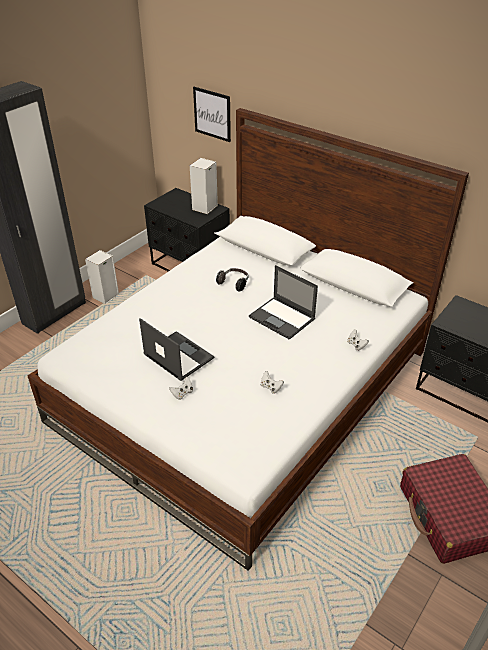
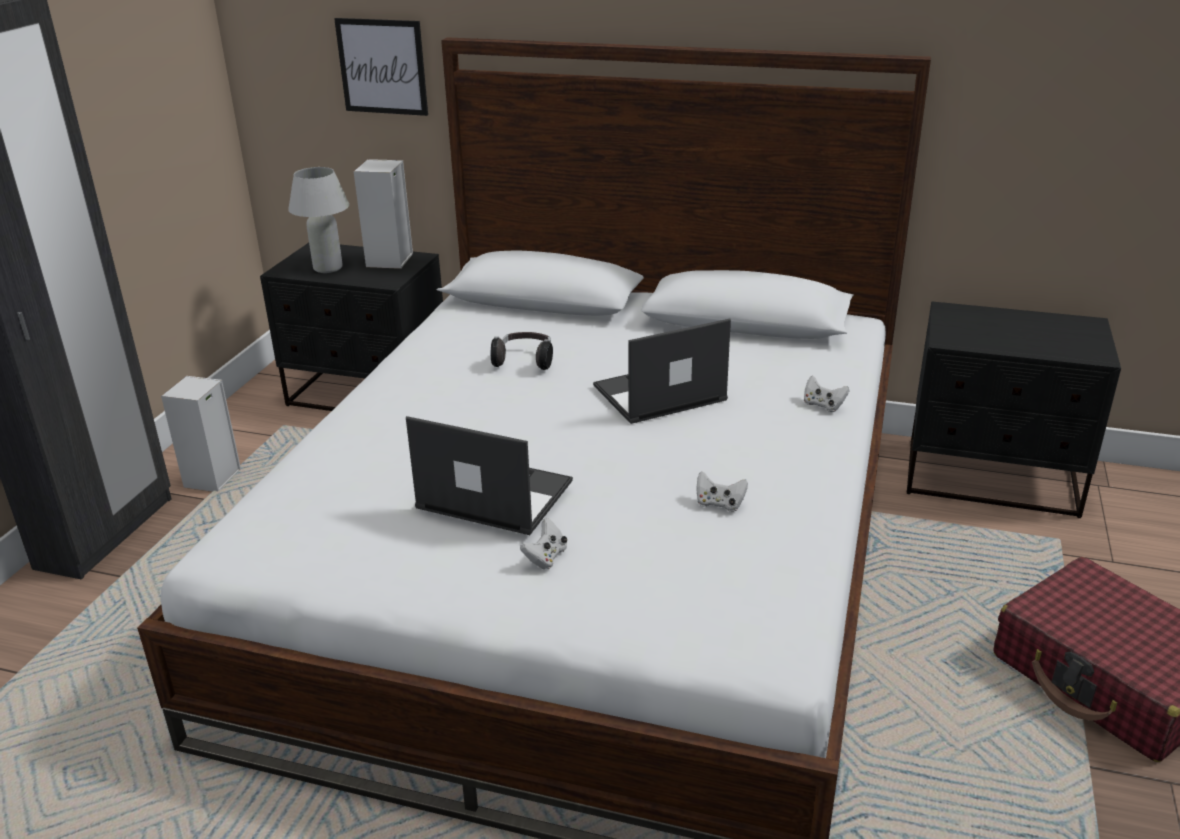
camera: 20 degrees left, 10 degrees down
laptop [249,265,318,340] -> laptop turned 135 degrees clockwise [593,318,731,424]
none -> white table lamp [288,167,349,273]

